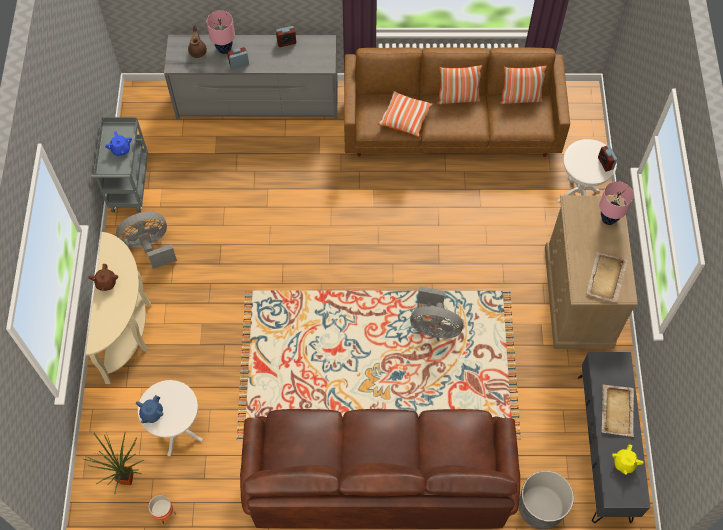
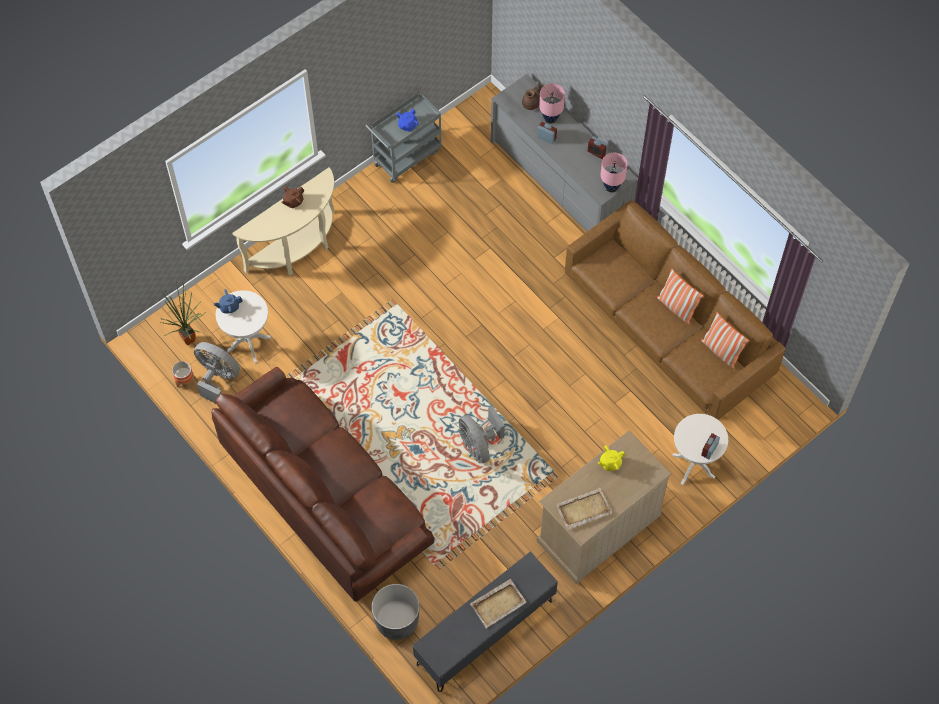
camera: 50 degrees right, 0 degrees up
grey fan [116,212,177,269] -> grey fan moved to [194,342,240,404]
pillow [377,91,433,137] -> none
pink table lamp [599,181,634,225] -> pink table lamp moved to [600,153,628,192]
yellow teapot [612,444,644,475] -> yellow teapot moved to [598,445,625,471]

